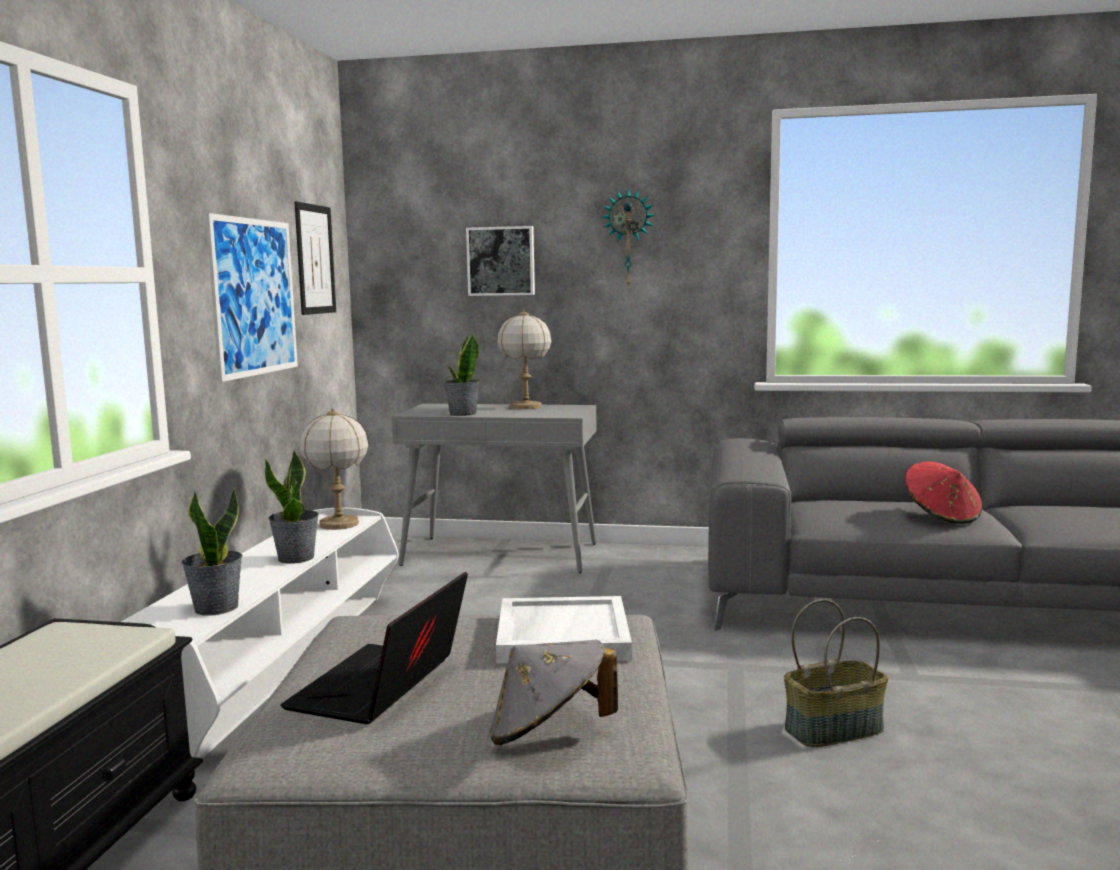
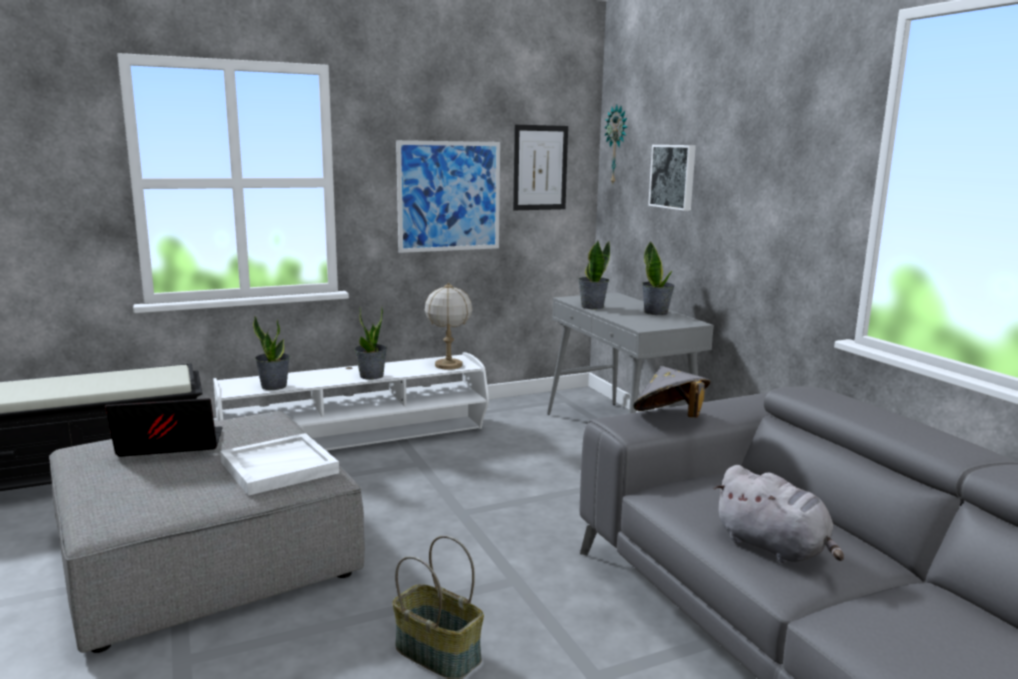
camera: 55 degrees right, 5 degrees up
grey hat [490,640,618,745] -> grey hat moved to [633,366,710,417]
table lamp [497,310,552,409] -> potted plant [642,241,675,315]
wall clock [602,188,656,288] -> wall clock moved to [604,105,627,186]
red hat [905,462,982,524] -> grey plush toy [713,465,844,563]

